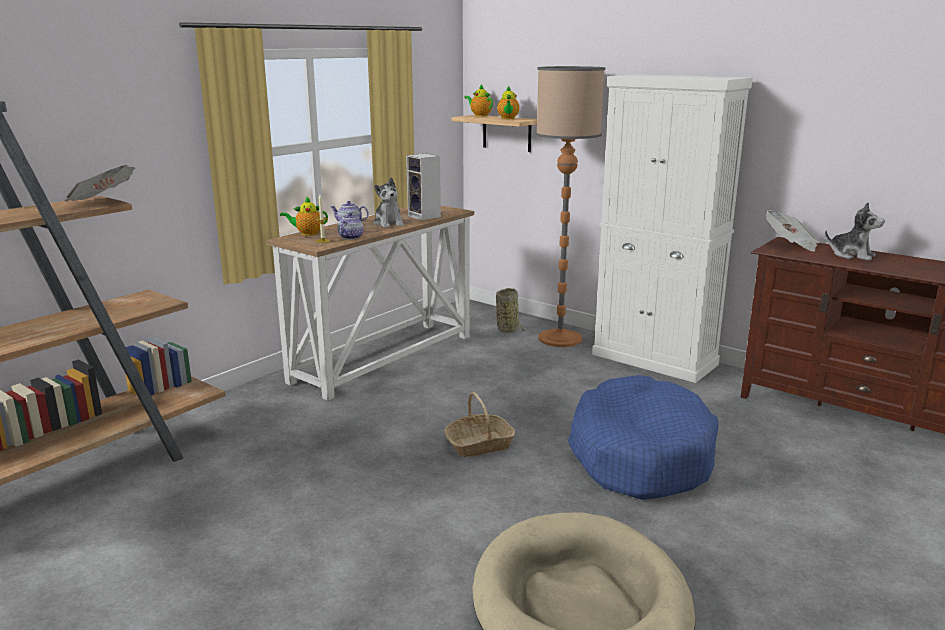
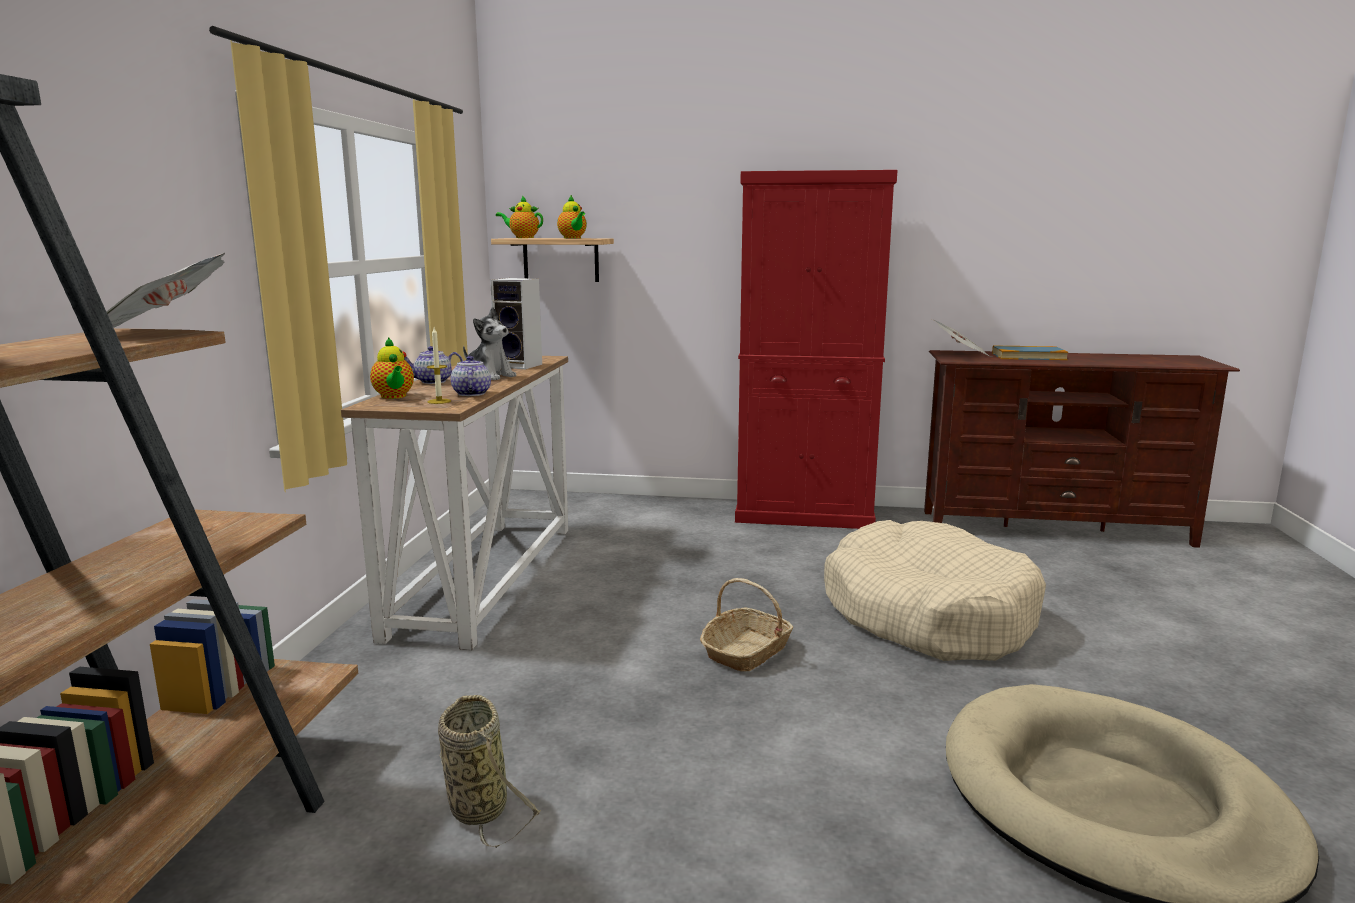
camera: 30 degrees left, 5 degrees down
teapot [280,196,328,236] -> teapot turned 75 degrees counterclockwise [370,337,414,399]
basket [496,288,526,337] -> basket moved to [438,695,541,848]
floor lamp [536,66,605,347] -> none
blue dog bed [568,375,719,500] -> beige dog bed [824,520,1046,661]
white cabinet [592,74,753,383] -> red cabinet [735,170,897,529]
plush toy [825,202,885,261] -> book [992,345,1068,360]

